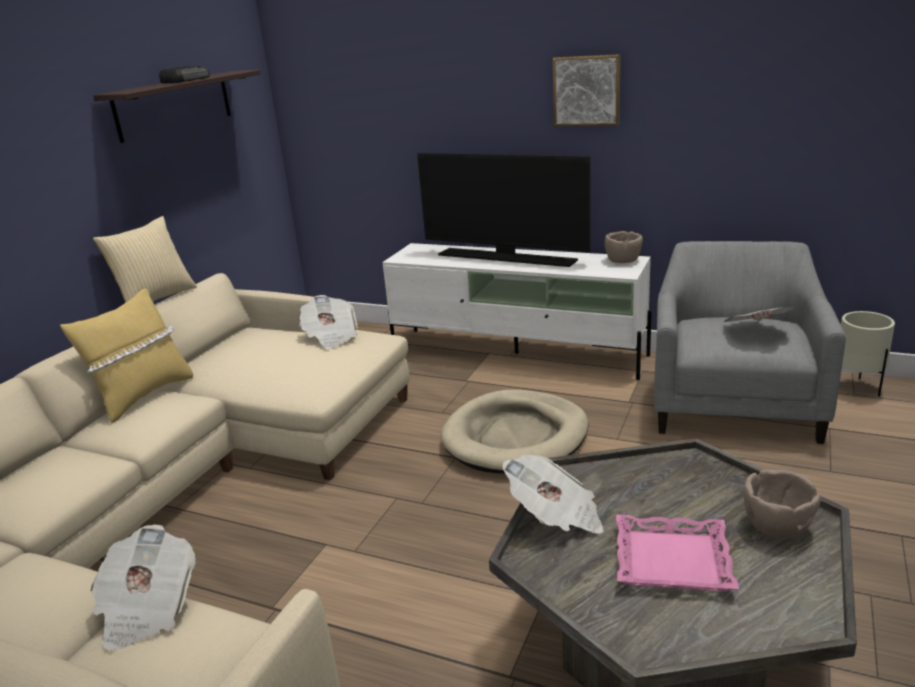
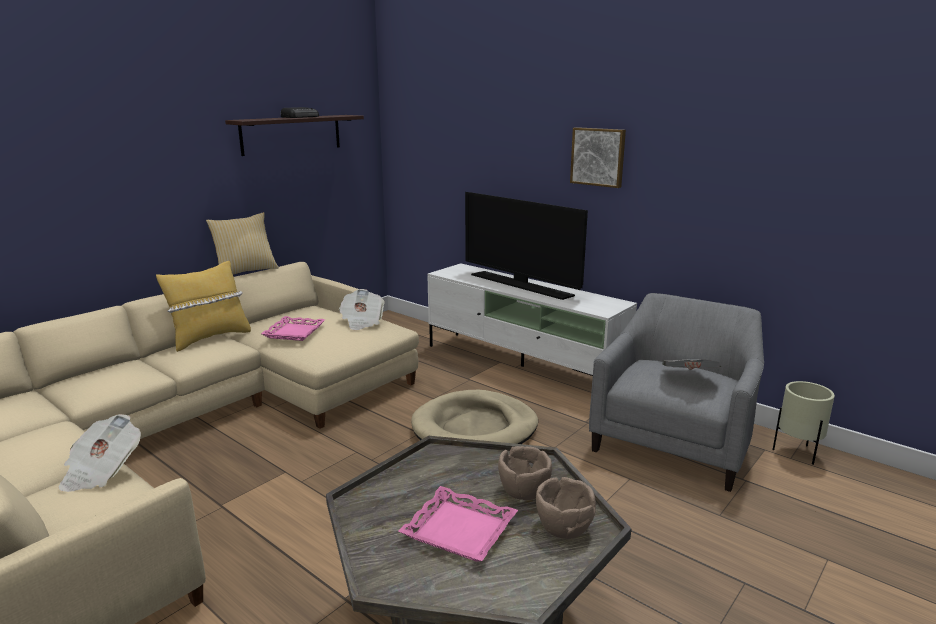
camera: 15 degrees right, 5 degrees down
newspaper [502,455,604,534] -> none
brown bowl [605,231,643,263] -> brown bowl moved to [498,446,552,500]
none -> pink tray [261,316,325,341]

